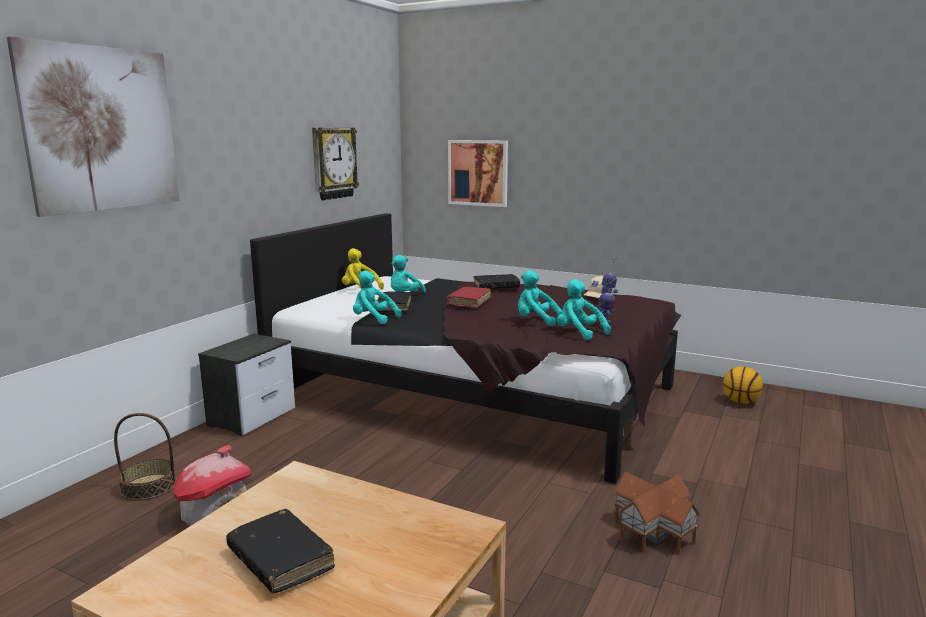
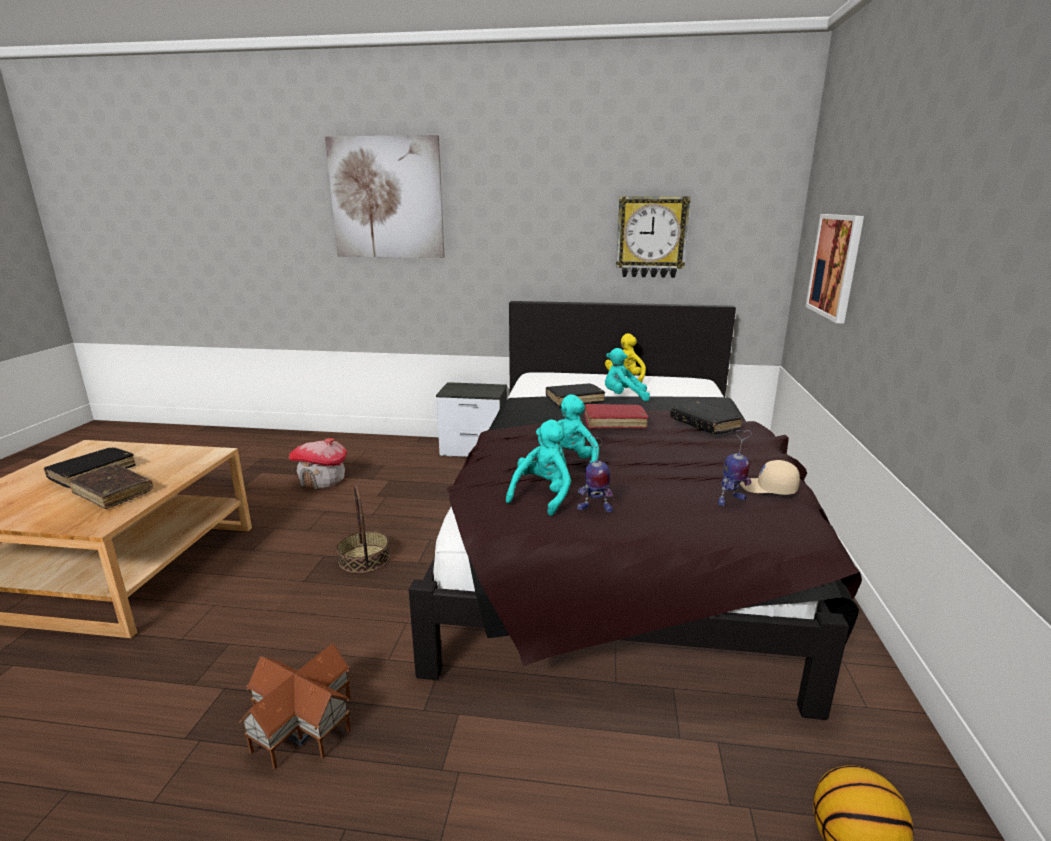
camera: 70 degrees right, 5 degrees up
basket [114,413,176,501] -> basket moved to [336,485,390,573]
turquoise plush toy [353,270,402,324] -> none
none -> brown book [70,464,153,509]

